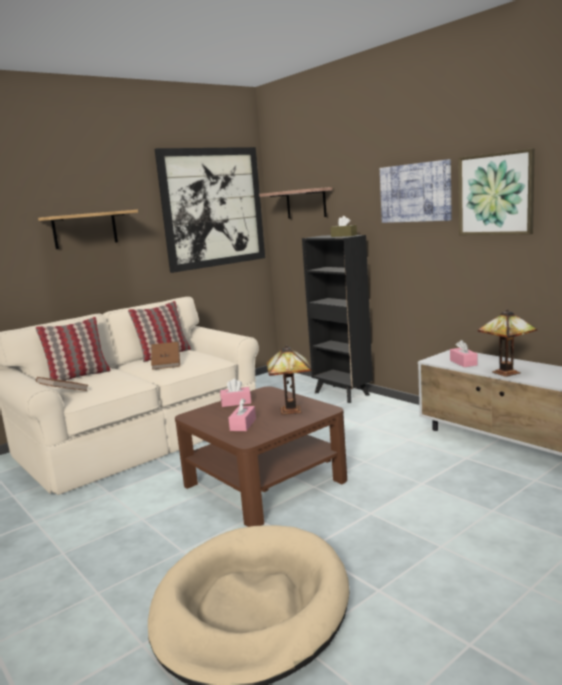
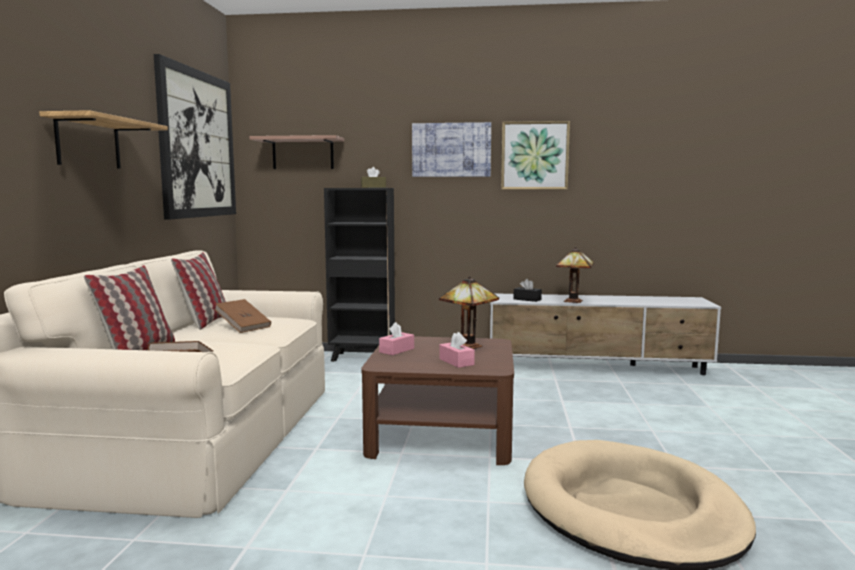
camera: 45 degrees left, 5 degrees down
pink tissue box [450,340,477,367] -> black tissue box [513,279,542,302]

